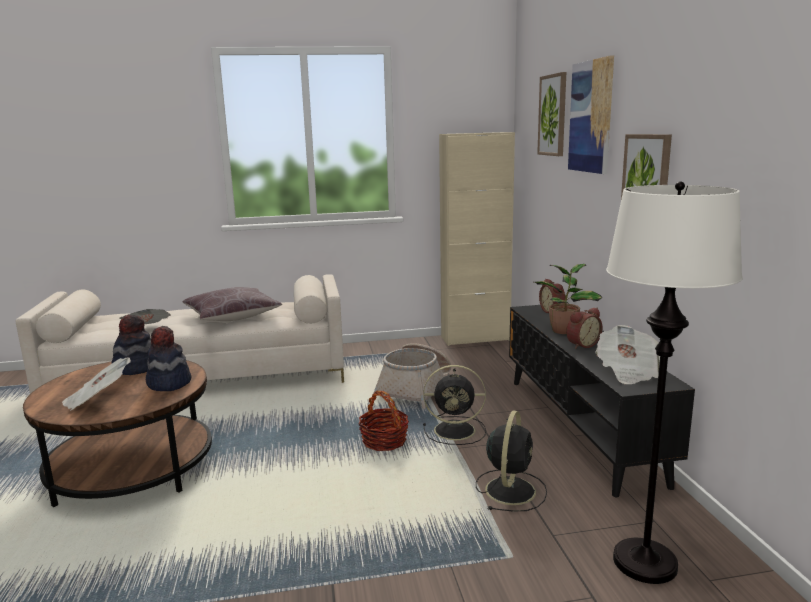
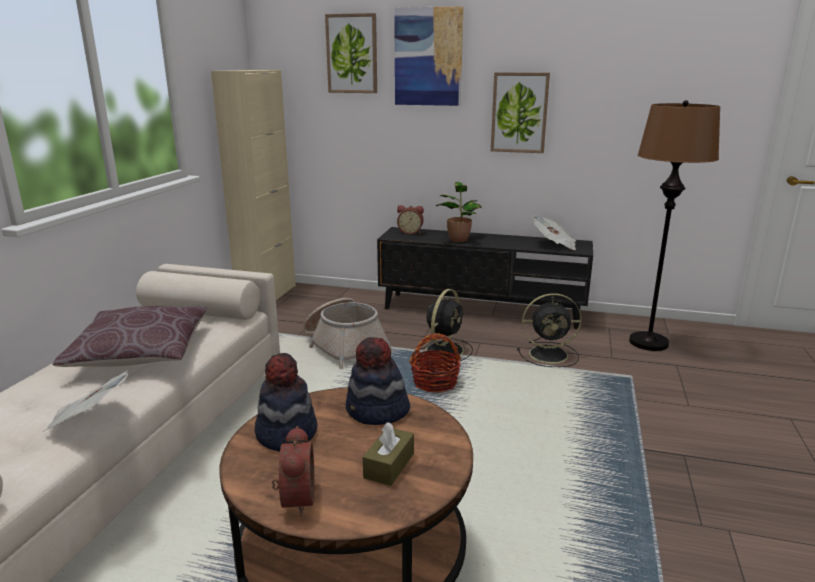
camera: 65 degrees left, 5 degrees up
newspaper [62,358,131,411] -> brown tissue box [363,422,414,486]
black fan [476,411,547,512] -> black fan turned 135 degrees clockwise [517,293,582,367]
alarm clock [566,308,602,349] -> alarm clock moved to [272,426,314,516]
white floor lamp [606,181,743,584] -> brown floor lamp [629,100,720,351]

